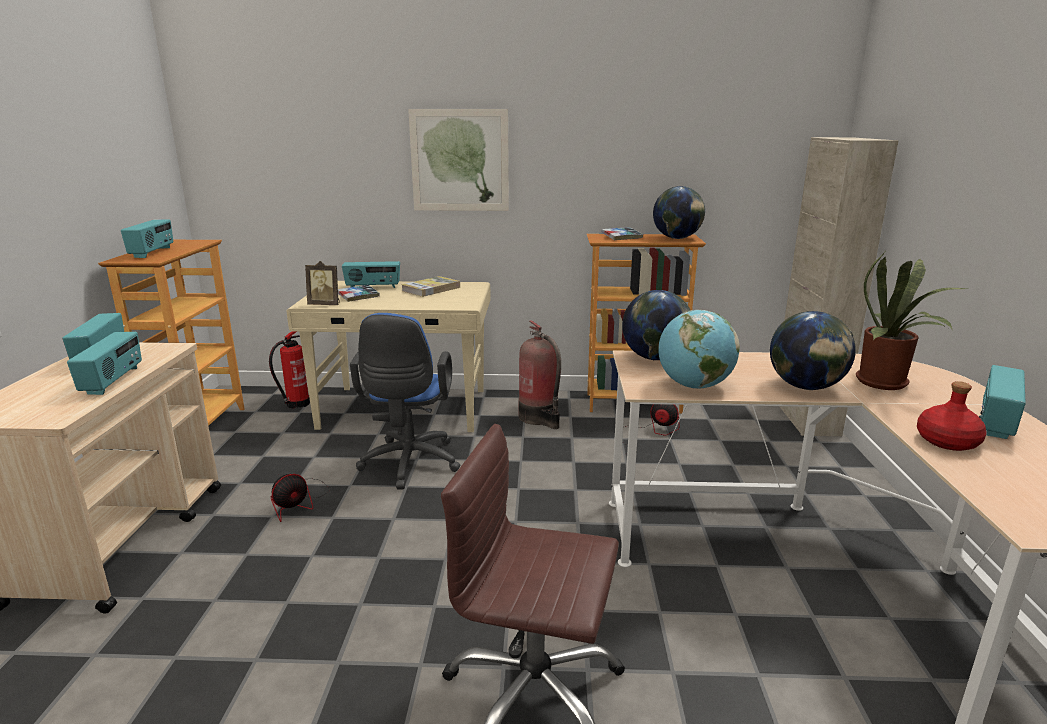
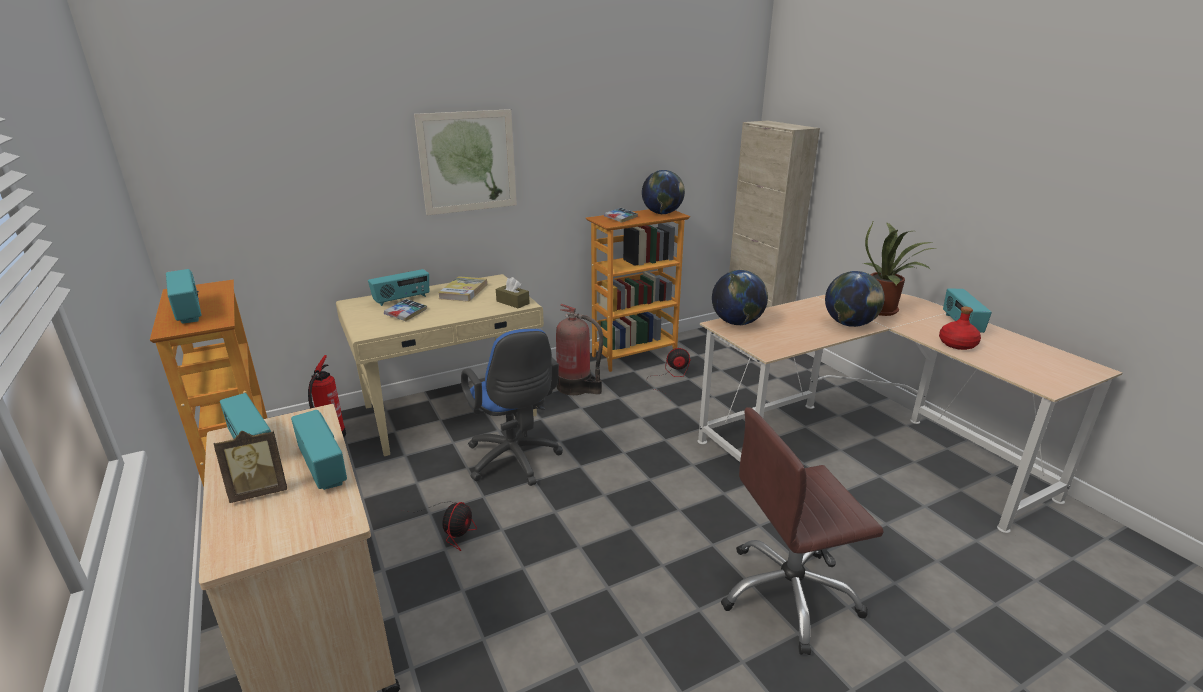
camera: 30 degrees left, 5 degrees up
picture frame [305,261,340,305] -> picture frame moved to [214,431,287,503]
globe [658,310,740,389] -> none
none -> brown tissue box [496,277,530,308]

